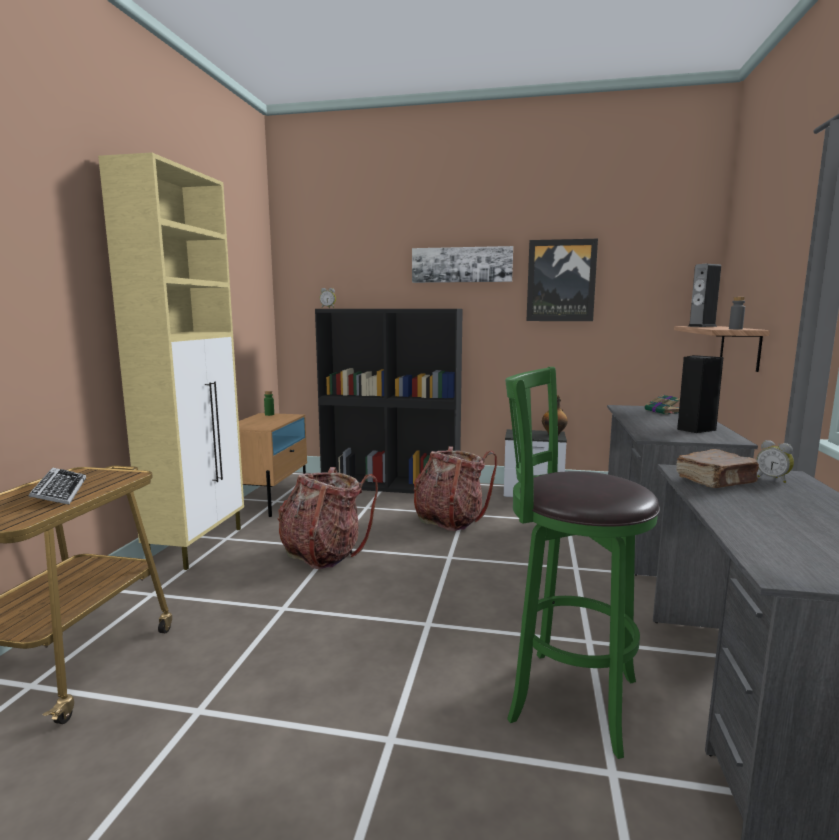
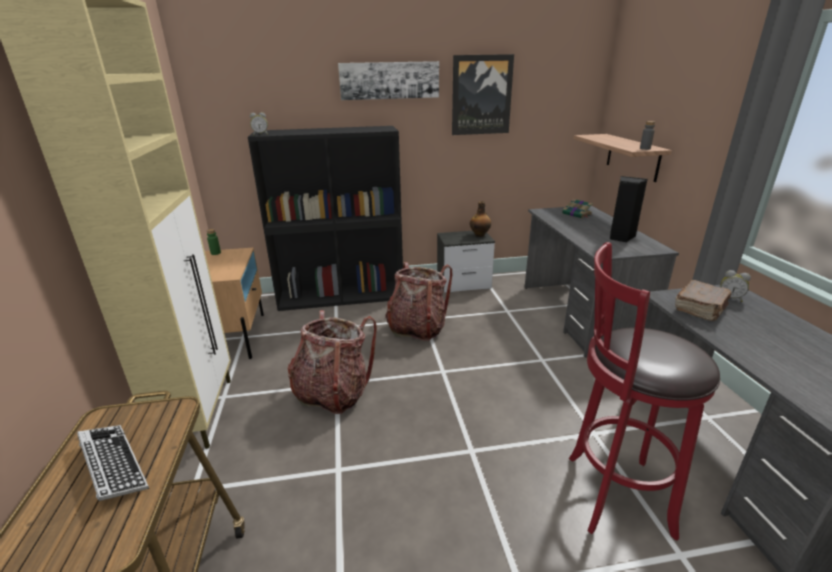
camera: 20 degrees left, 15 degrees up
green stool [505,367,660,759] -> red stool [569,242,720,541]
speaker [687,264,721,327] -> none

